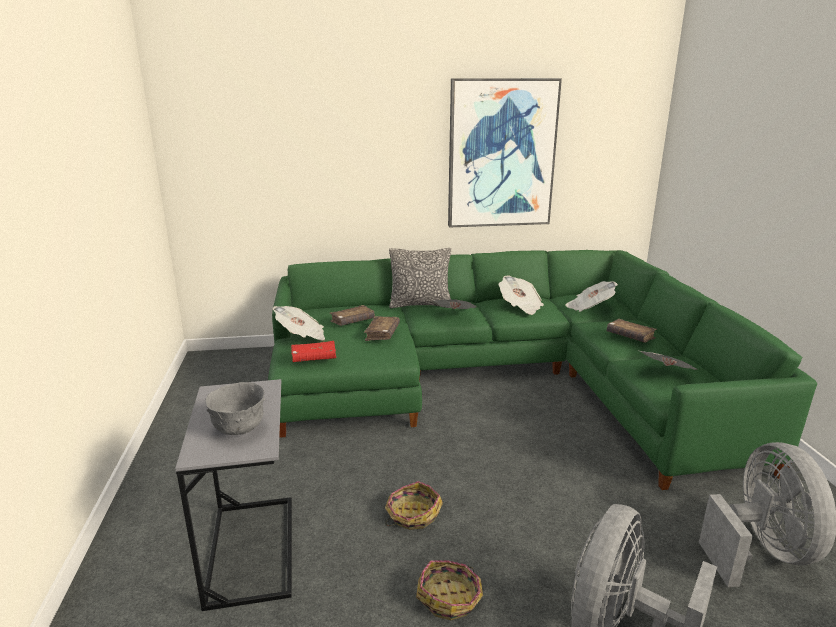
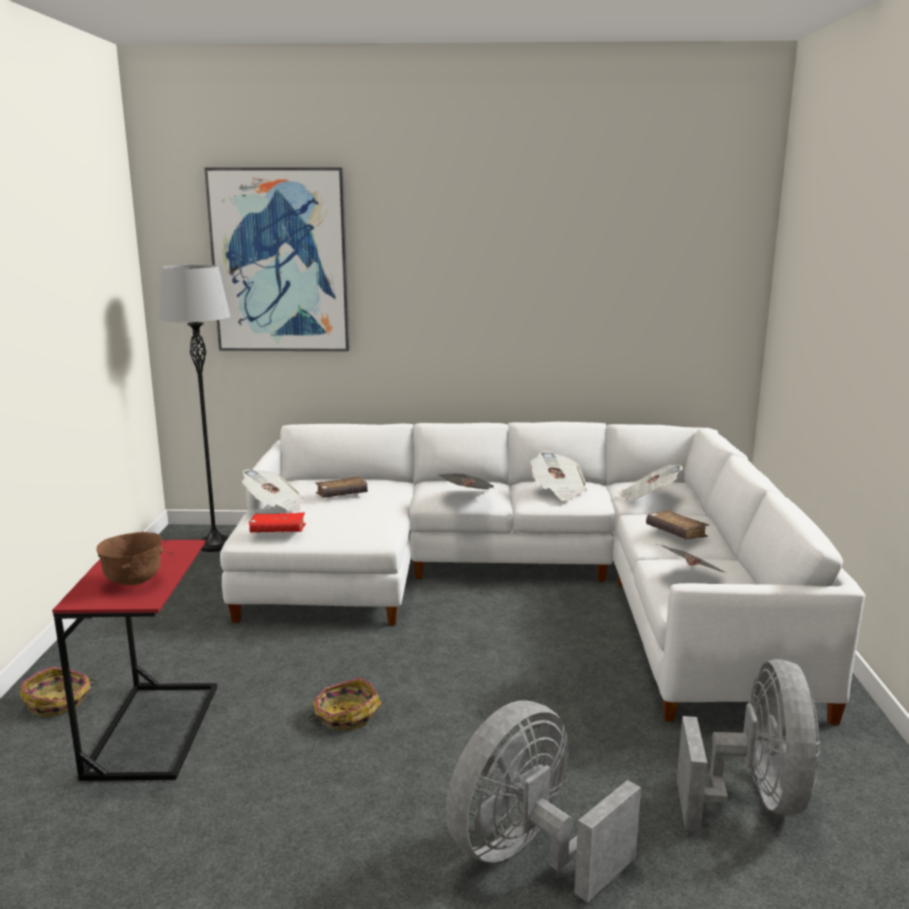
camera: 10 degrees right, 5 degrees down
grey side table [175,379,292,611] -> red side table [52,540,217,781]
grey bowl [205,382,265,435] -> brown bowl [97,532,163,585]
green sofa [268,250,817,490] -> white sofa [220,422,865,725]
brown book [364,316,400,341] -> none
pillow [389,248,451,308] -> none
basket [416,560,483,620] -> basket moved to [19,667,97,717]
picture [448,78,562,227] -> picture moved to [204,167,350,351]
none -> grey floor lamp [159,265,230,552]

